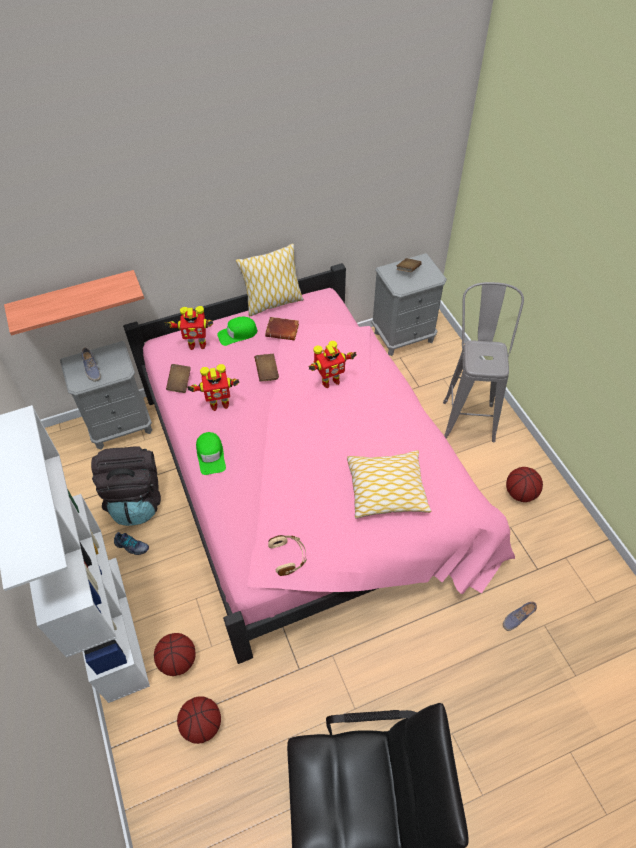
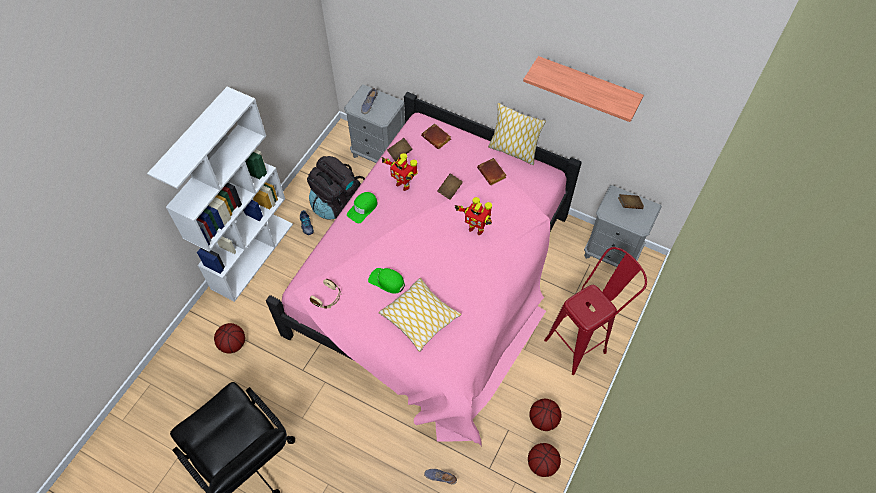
camera: 50 degrees right, 5 degrees up
shelf [4,270,144,336] -> shelf moved to [523,56,644,122]
basketball [154,633,196,676] -> basketball moved to [528,443,561,477]
toy robot [164,306,213,350] -> brown book [421,123,451,149]
green cap [217,317,257,346] -> green cap moved to [368,268,405,294]
grey stool [443,282,524,442] -> red stool [544,247,647,375]

